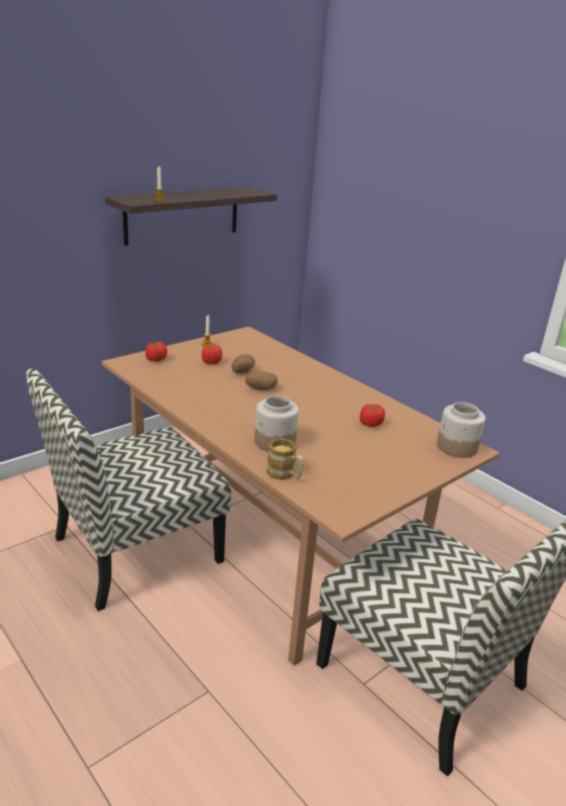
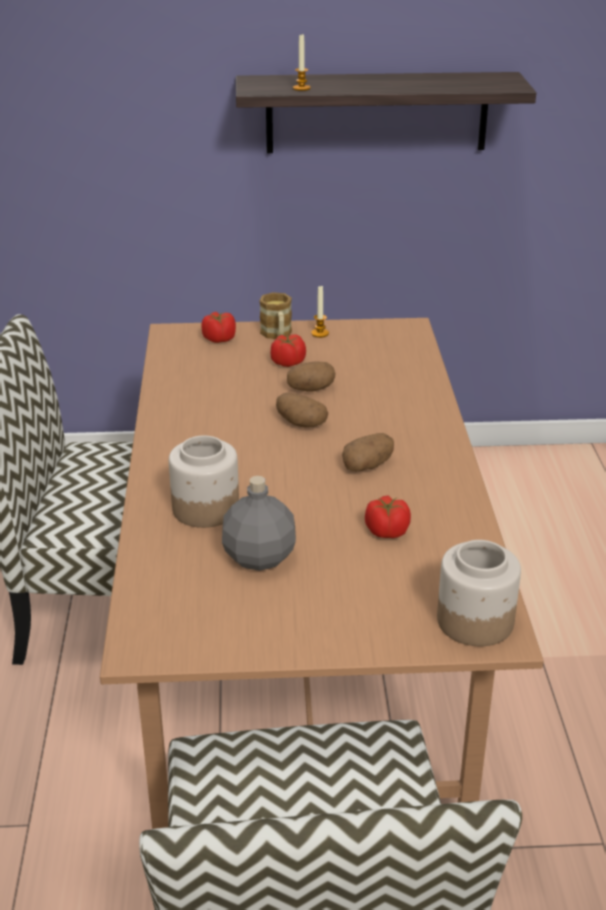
camera: 40 degrees right, 5 degrees up
mug [267,438,304,480] -> mug moved to [259,292,292,339]
none -> grey bottle [222,476,296,571]
none -> potato [342,433,394,472]

